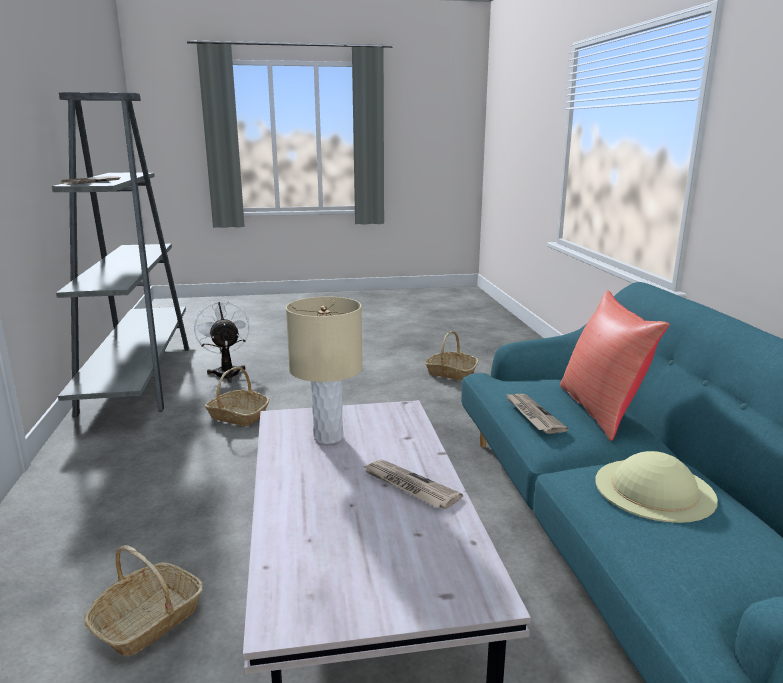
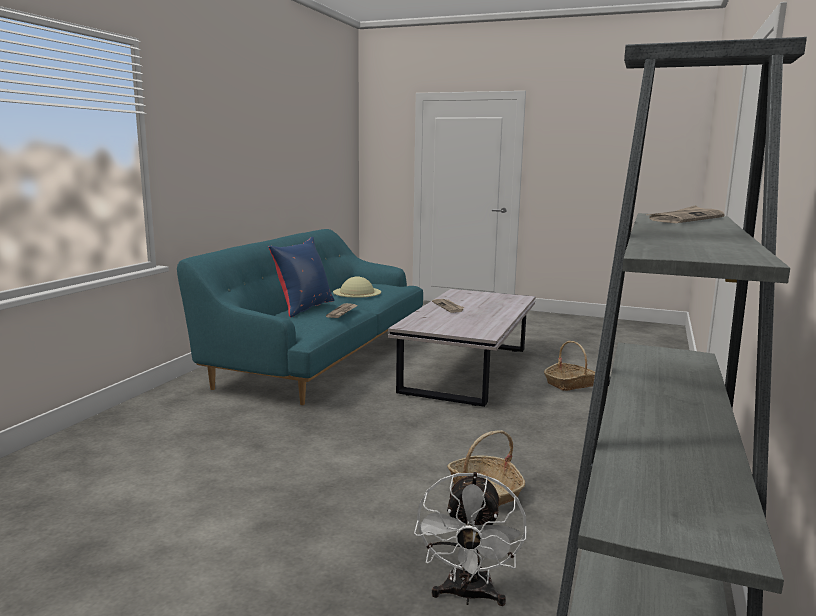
camera: 150 degrees left, 5 degrees down
beige table lamp [286,297,363,444] -> none
basket [425,331,479,381] -> none
red pillow [560,291,669,441] -> blue pillow [269,237,335,317]

